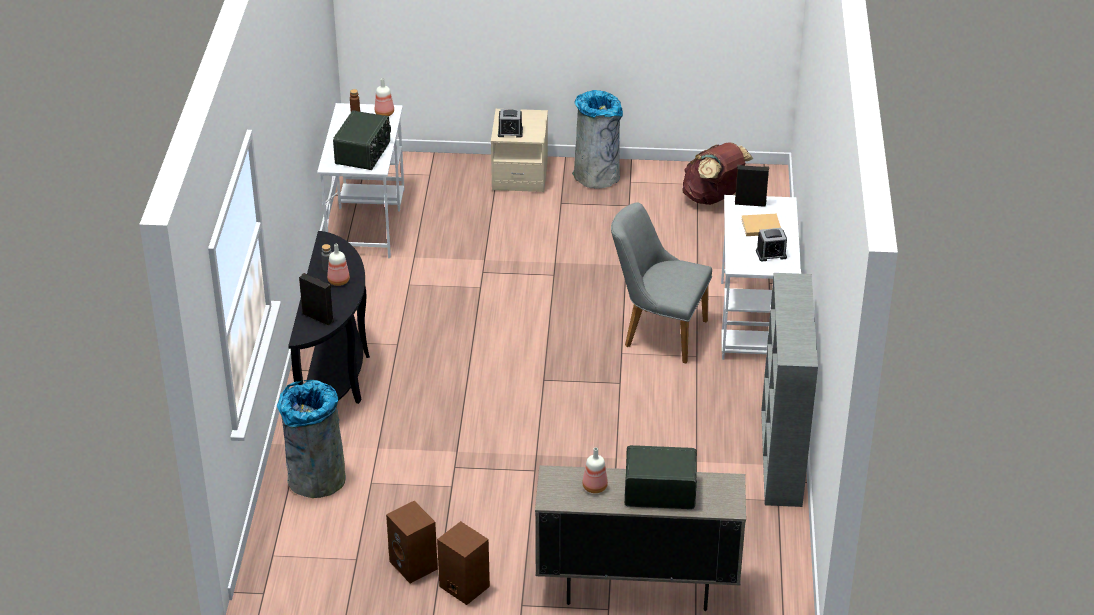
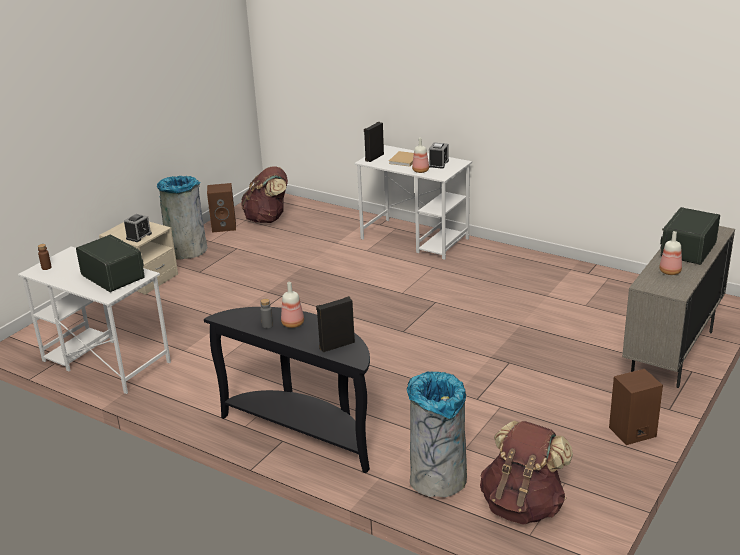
camera: 60 degrees left, 10 degrees down
bottle [375,78,394,116] -> bottle moved to [412,138,429,173]
brown speaker [386,501,438,583] -> brown speaker moved to [207,183,236,233]
grey chair [611,202,712,364] -> none
grey bookcase [761,273,818,507] -> none
none -> brown backpack [480,420,573,525]

